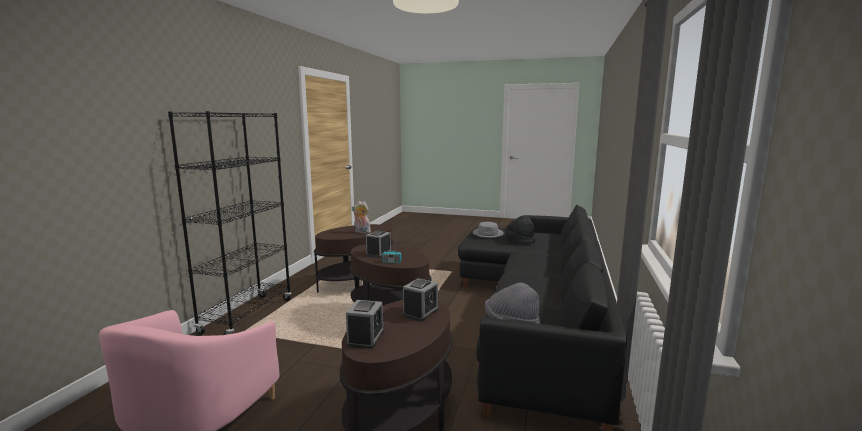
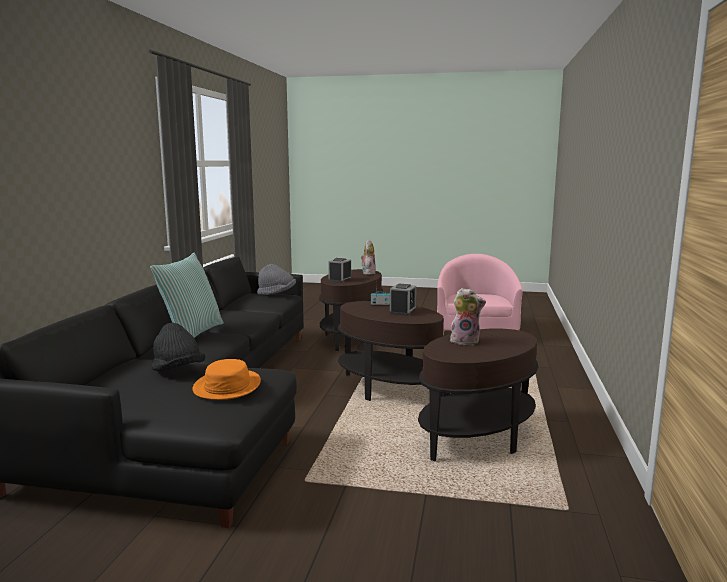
camera: 175 degrees right, 0 degrees up
black bookcase [168,111,291,335] -> none
alarm clock [346,300,384,349] -> plush toy [361,239,376,275]
grey hat [473,222,504,238] -> orange hat [193,359,261,400]
none -> pillow [150,253,224,338]

